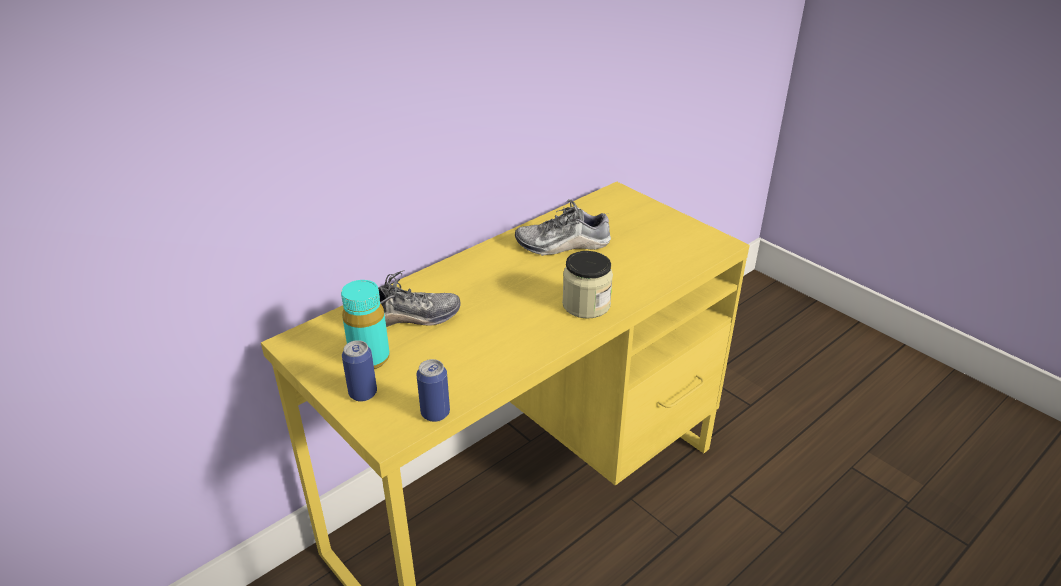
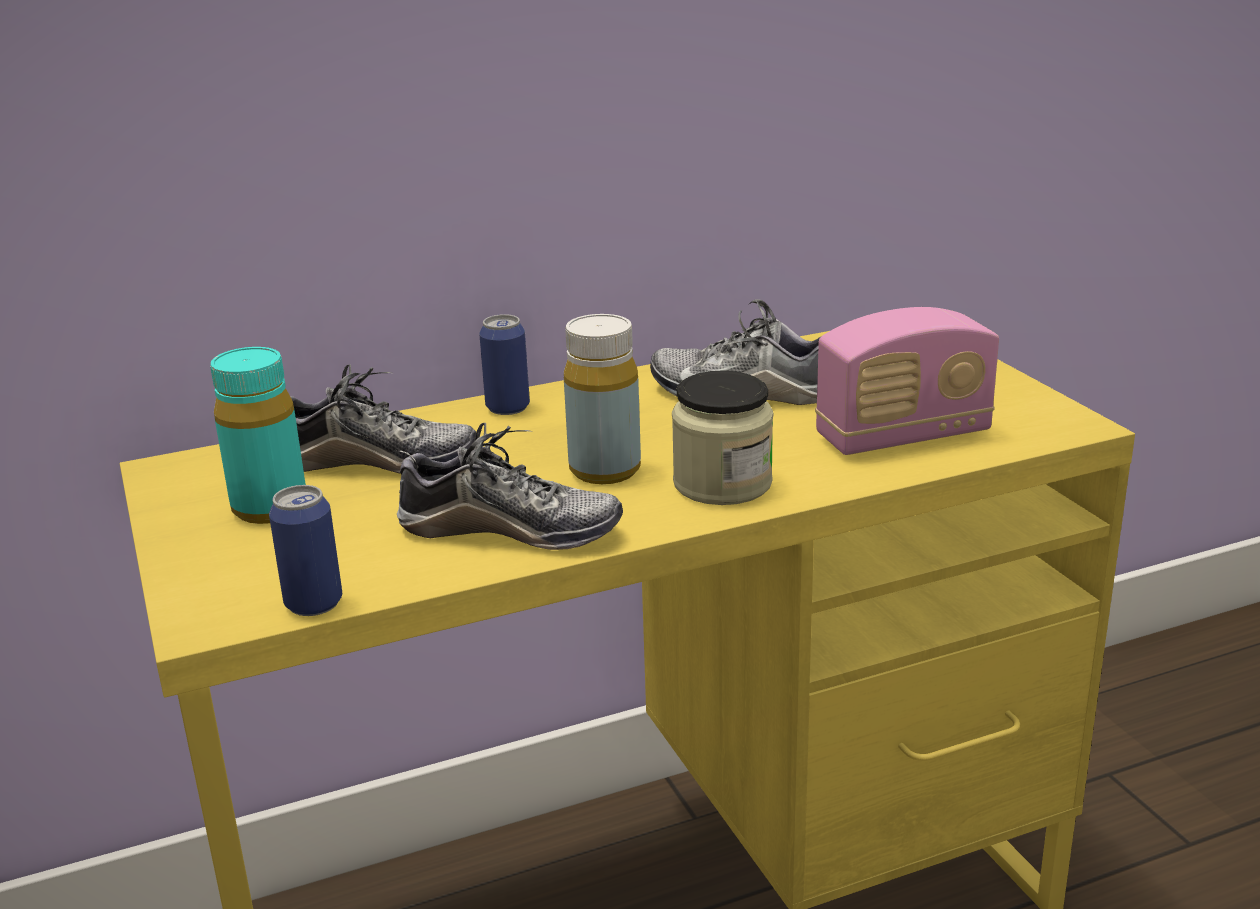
camera: 20 degrees right, 10 degrees down
can [342,340,377,402] -> can moved to [479,314,530,415]
none -> shoe [396,423,623,550]
none -> yellow bottle [564,314,641,484]
none -> radio [815,307,999,455]

